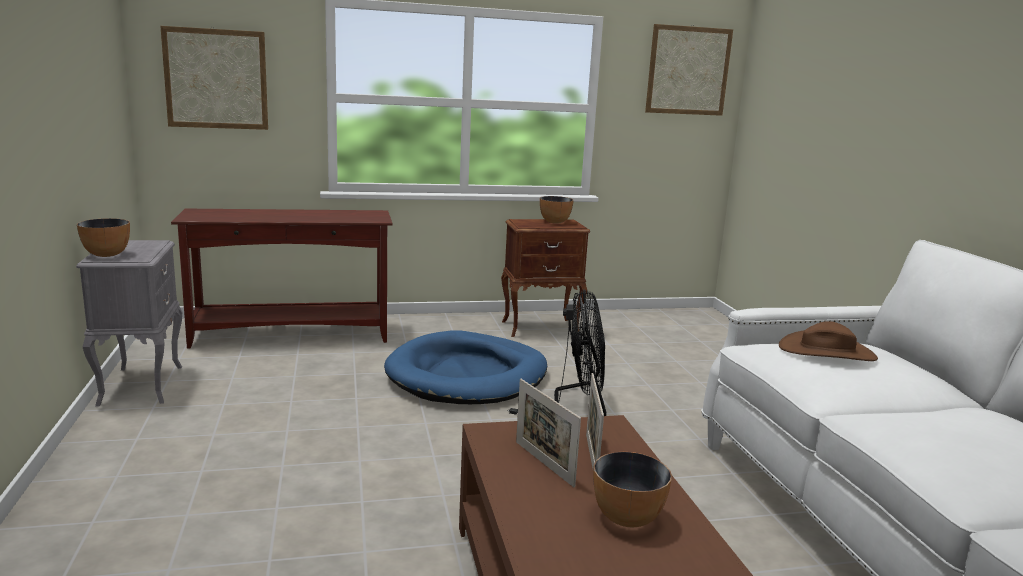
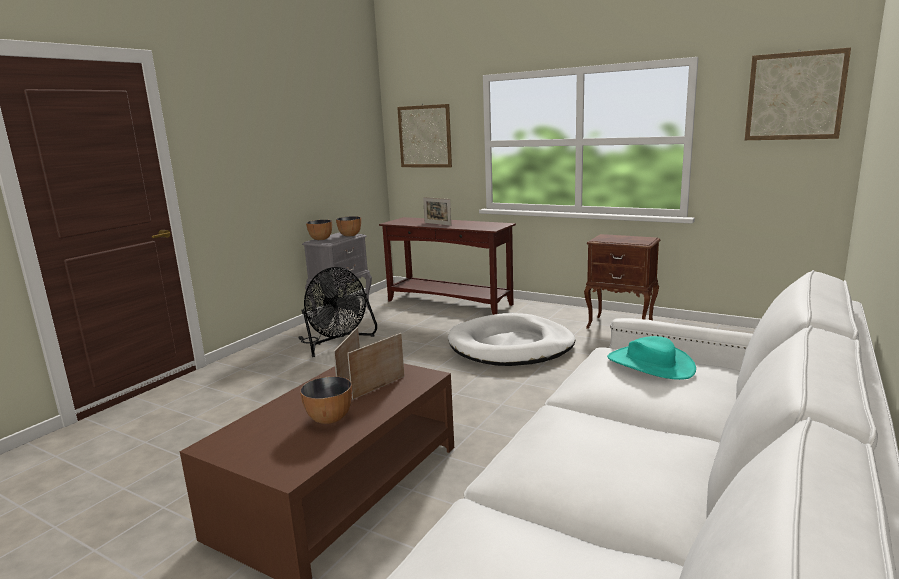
camera: 45 degrees right, 0 degrees up
blue dog bed [384,330,547,404] -> white dog bed [448,313,575,366]
black fan [508,289,607,416] -> black fan moved to [299,267,377,357]
bowl [540,196,574,224] -> bowl moved to [336,216,361,237]
brown hat [779,321,878,361] -> turquoise hat [607,336,696,380]
none -> picture frame [423,197,451,226]

